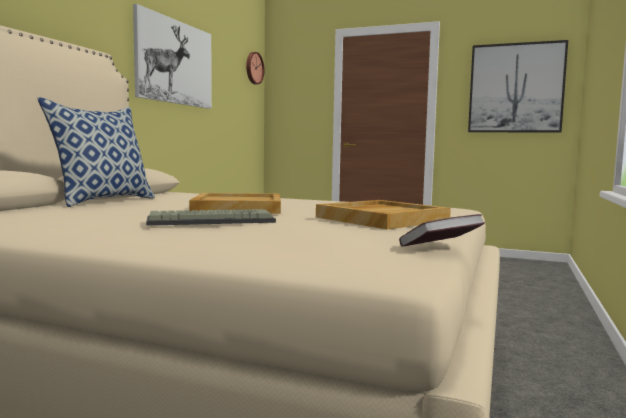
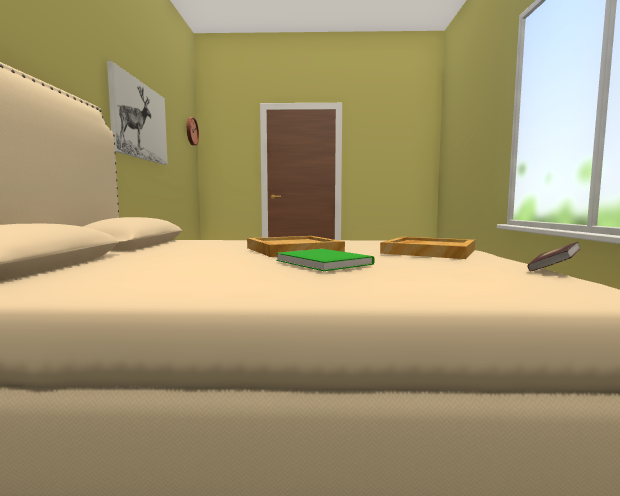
camera: 20 degrees left, 0 degrees up
pillow [37,97,155,207] -> none
keyboard [146,209,276,226] -> green book [276,249,375,271]
picture [468,40,568,132] -> none

